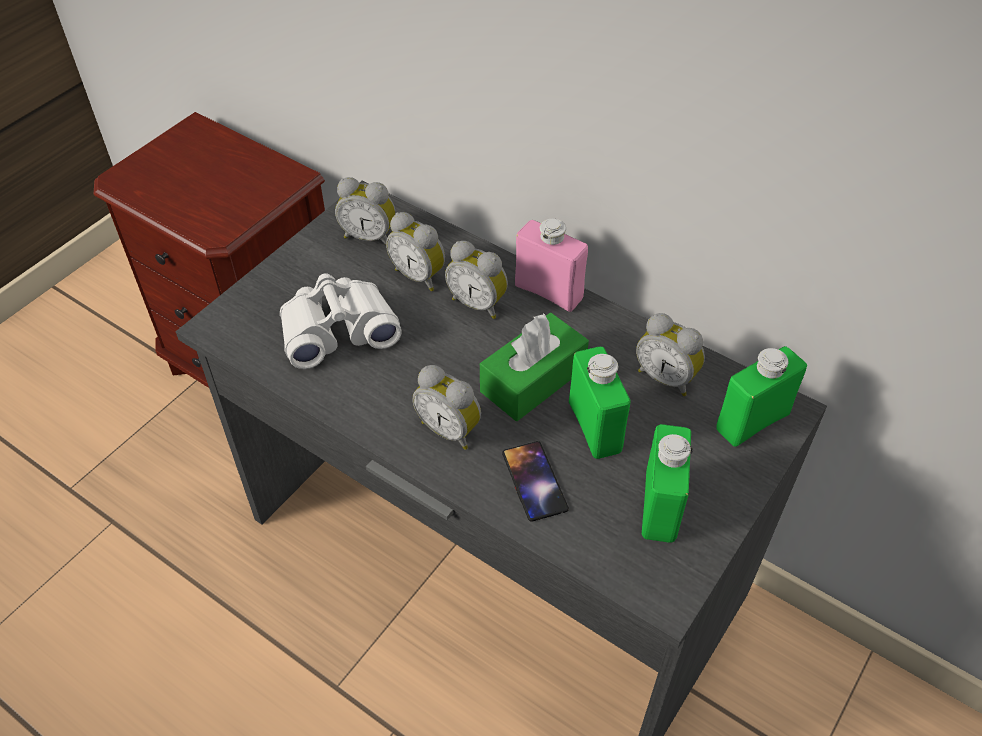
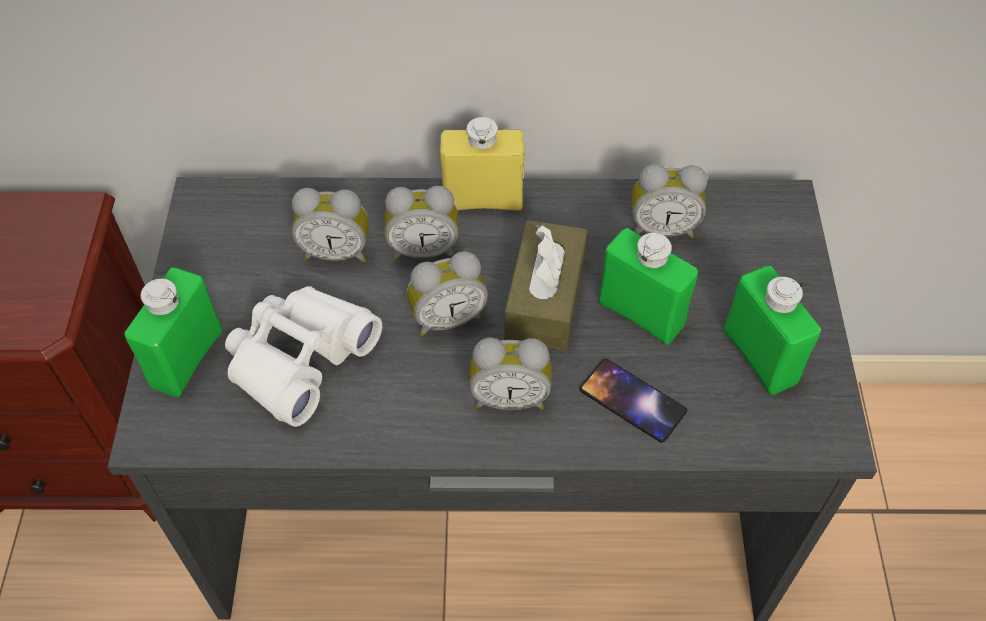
camera: 35 degrees left, 5 degrees up
alarm clock [335,177,395,245] -> alarm clock moved to [407,251,488,337]
green tissue box [480,313,589,421] -> brown tissue box [504,220,587,351]
pink bottle [515,219,588,312] -> yellow bottle [440,117,525,211]
green bottle [716,346,807,447] -> green bottle moved to [124,268,222,397]

